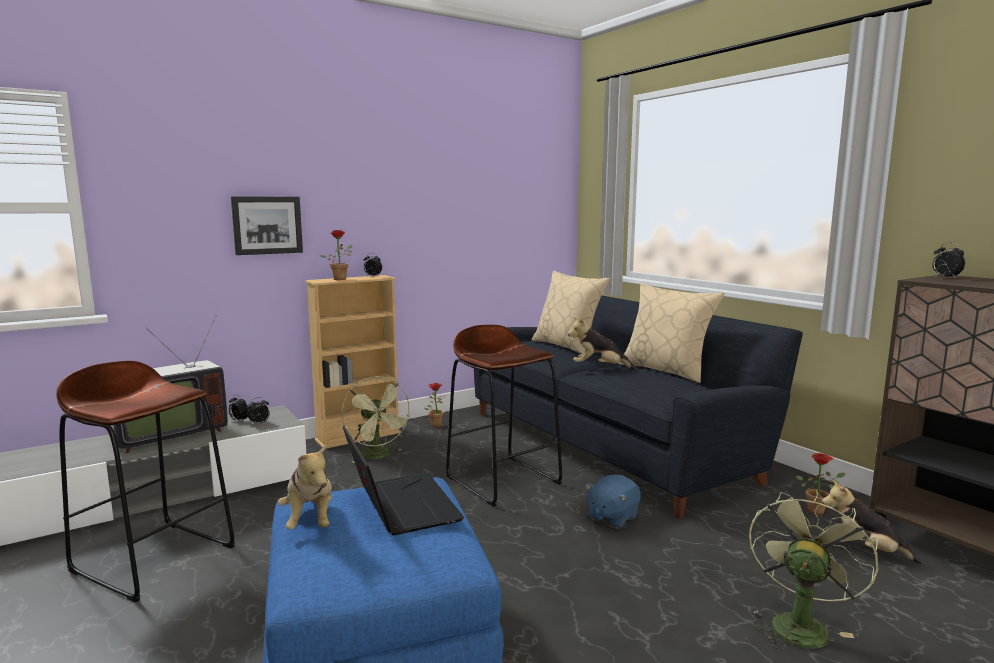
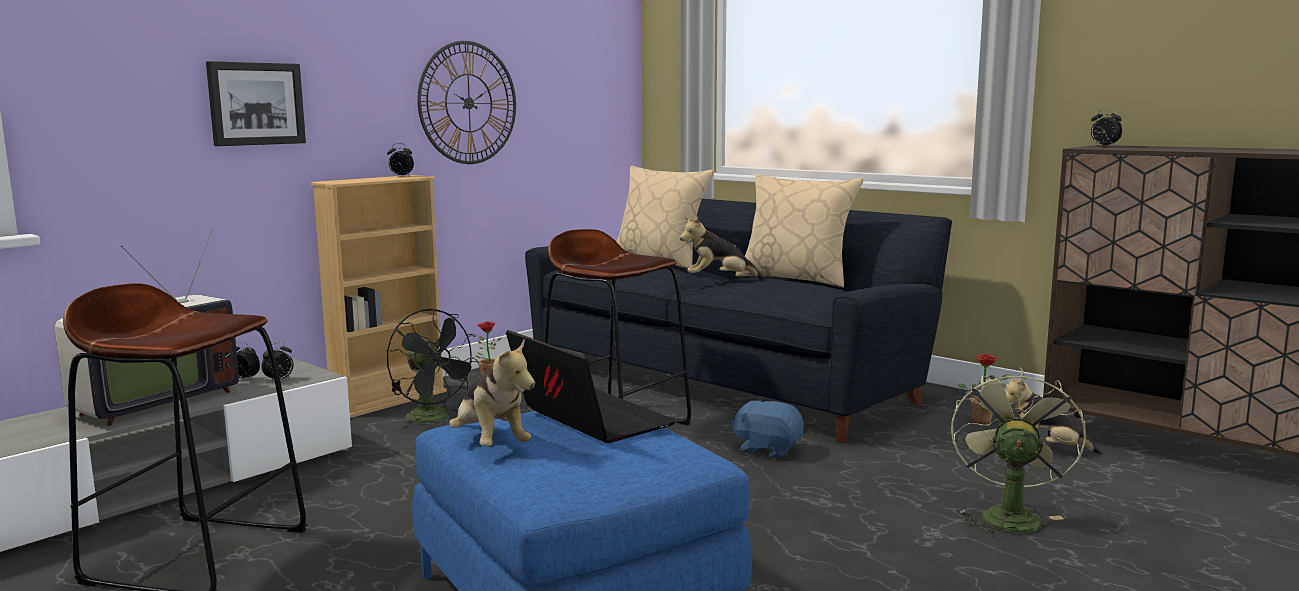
camera: 15 degrees left, 0 degrees up
potted plant [319,230,352,280] -> none
green fan [342,376,412,463] -> black fan [387,309,479,429]
blue plush toy [585,474,641,529] -> blue plush toy turned 90 degrees clockwise [731,399,804,459]
none -> wall clock [417,41,516,164]

